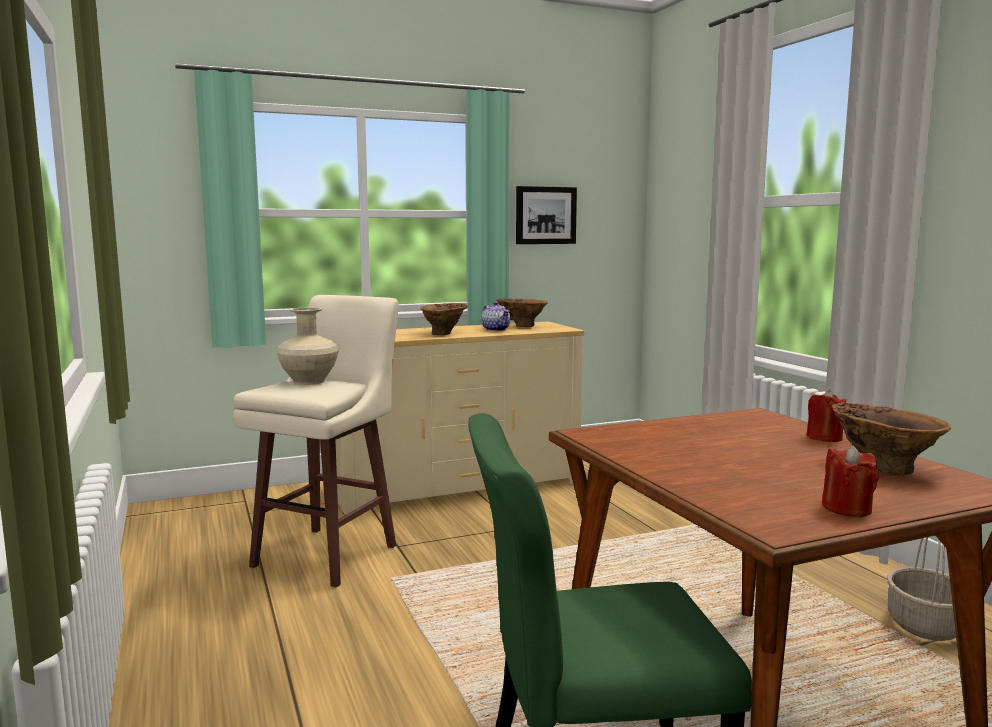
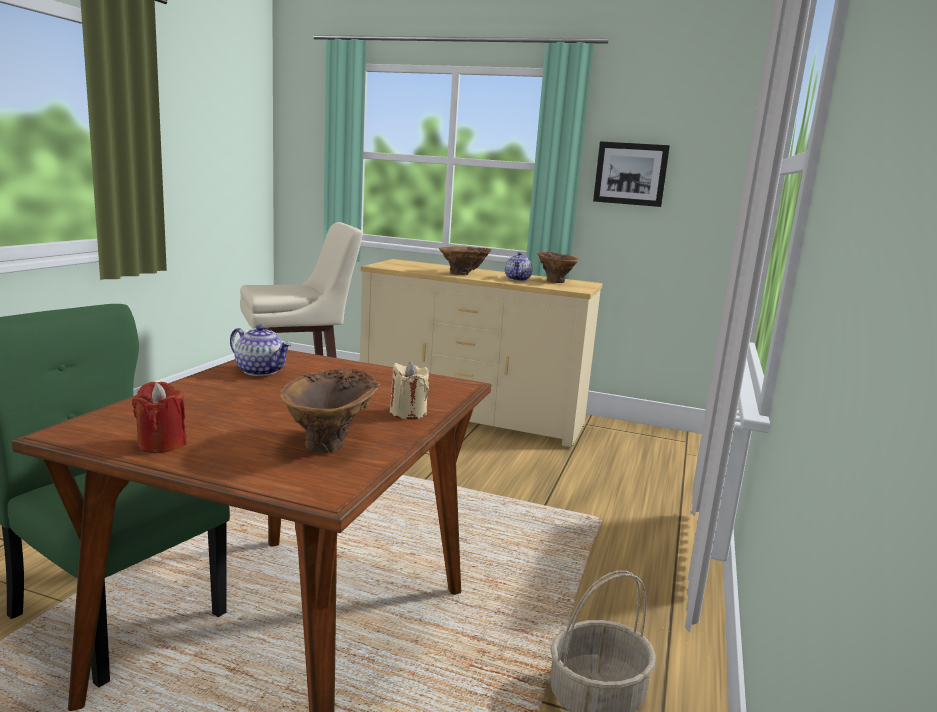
camera: 40 degrees right, 5 degrees up
beige vase [277,307,339,385] -> none
red candle [806,390,847,442] -> beige candle [390,361,429,419]
none -> teapot [230,325,291,376]

